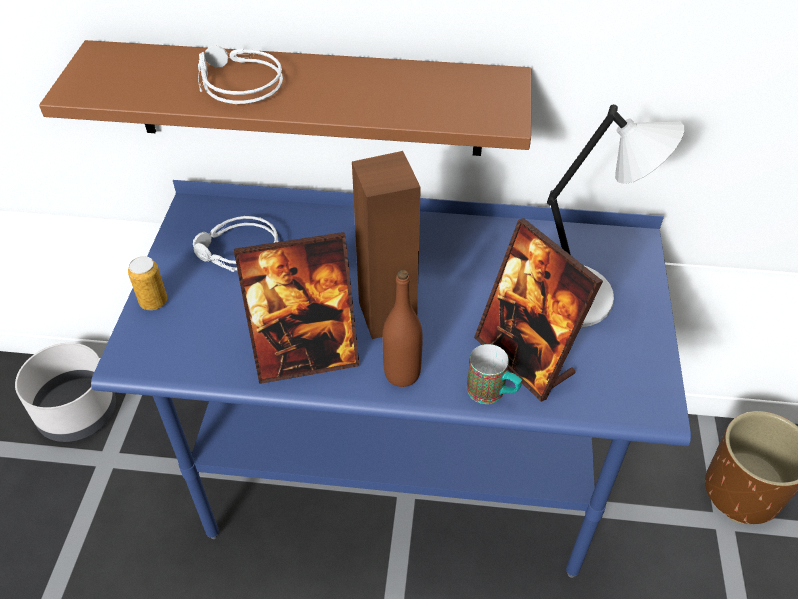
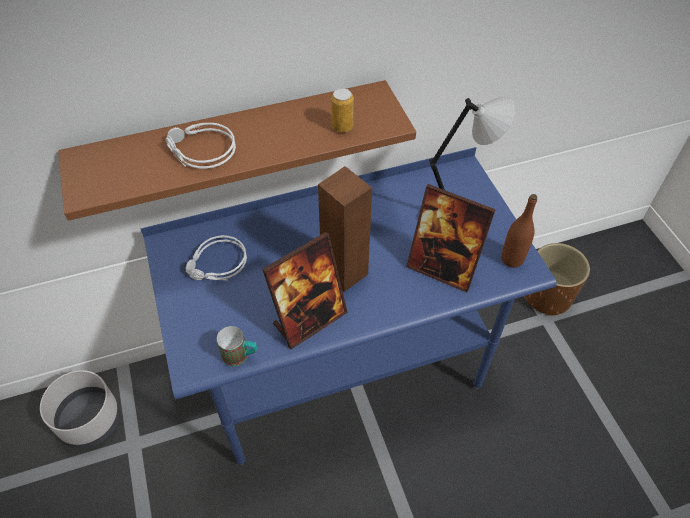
camera: 25 degrees left, 5 degrees up
can [128,256,167,310] -> can moved to [331,88,354,133]
brown bottle [383,270,423,387] -> brown bottle moved to [501,194,537,268]
mug [467,344,522,404] -> mug moved to [217,326,257,366]

